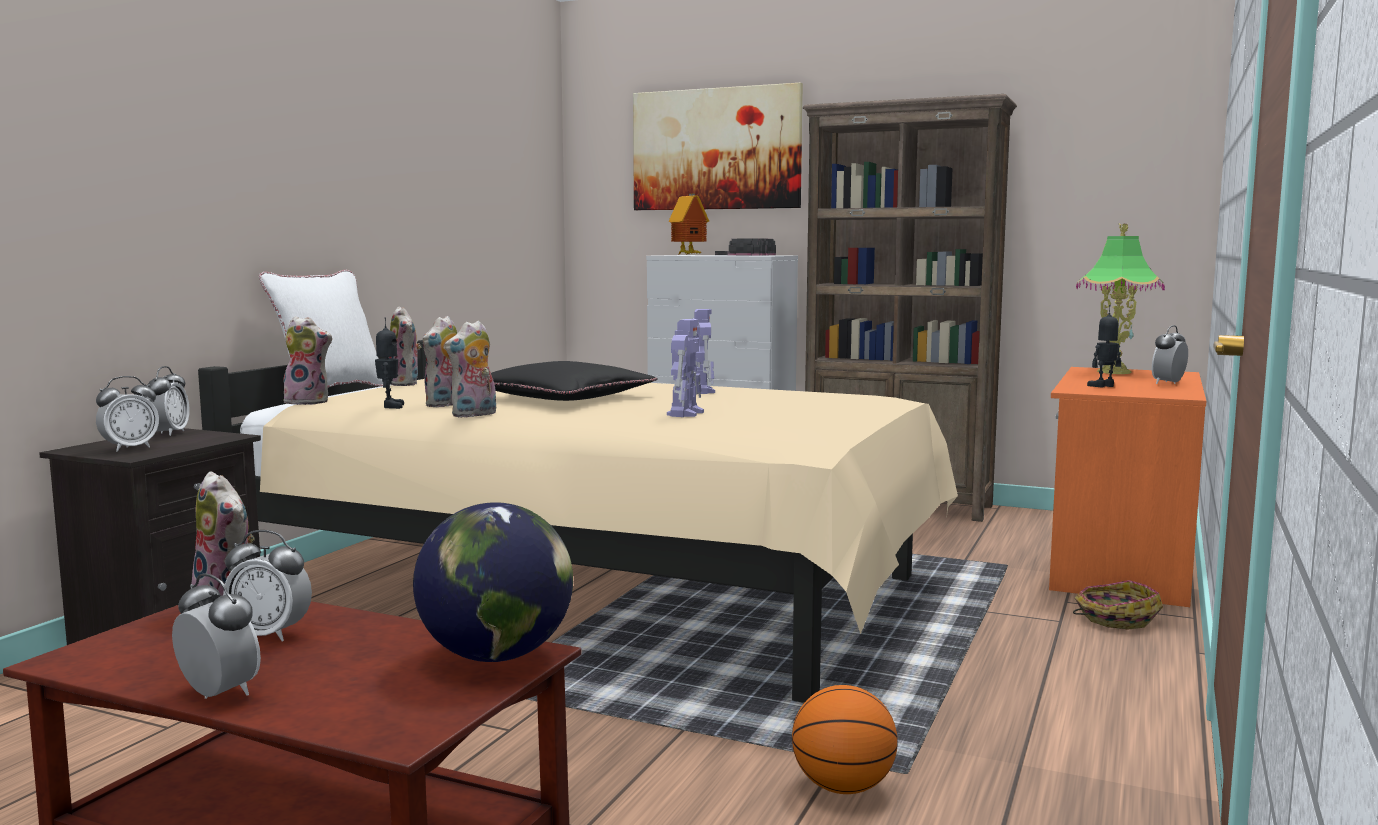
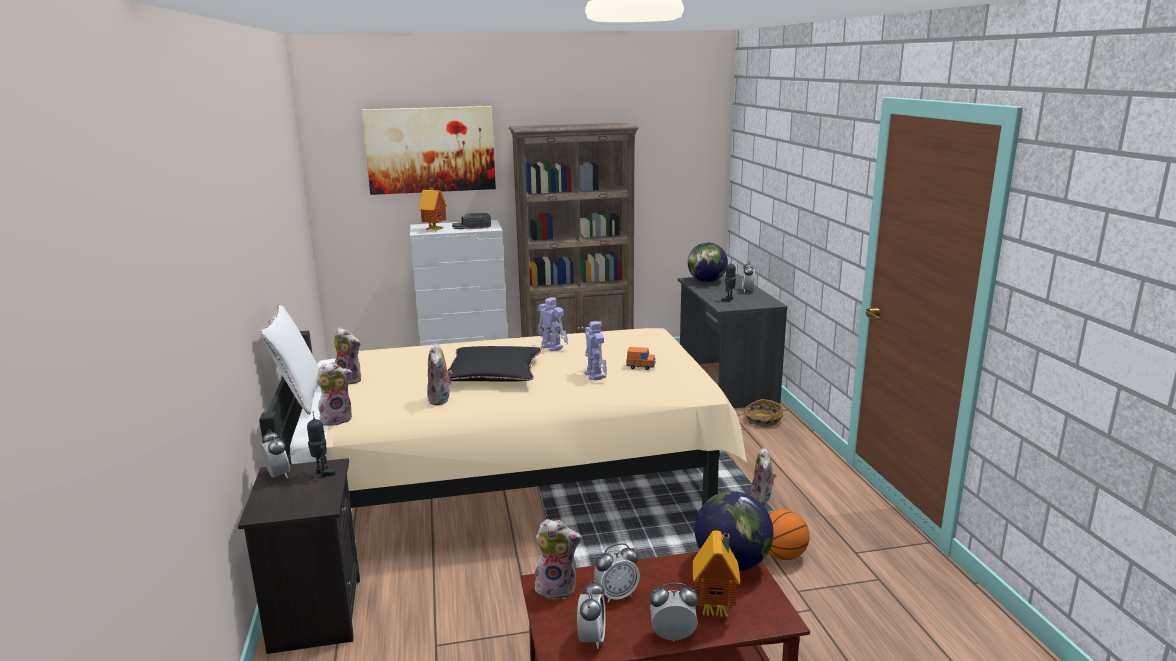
camera: 35 degrees left, 10 degrees up
alarm clock [96,376,159,452] -> alarm clock moved to [577,580,606,649]
toy robot [375,317,404,409] -> toy robot moved to [307,412,336,477]
plush toy [444,321,496,418] -> plush toy moved to [751,447,777,503]
orange desk [1049,367,1206,607] -> grey desk [678,274,788,408]
table lamp [1076,224,1165,374] -> globe [688,243,728,283]
none -> orange toy car [626,347,656,370]
none -> toy house [693,530,740,618]

